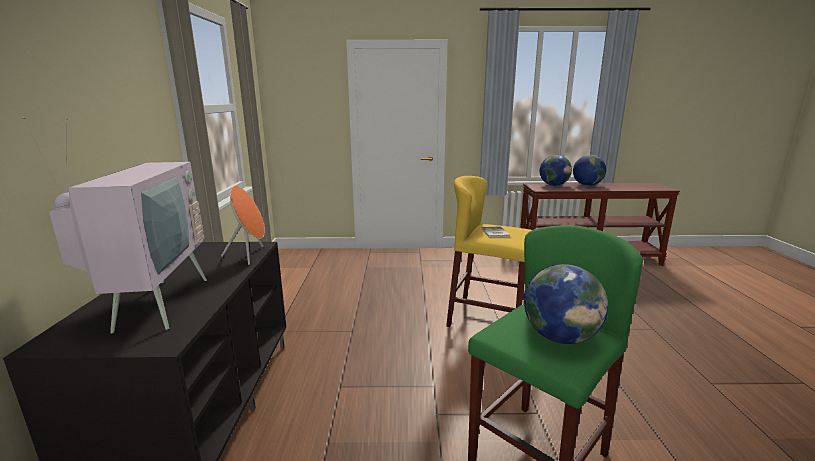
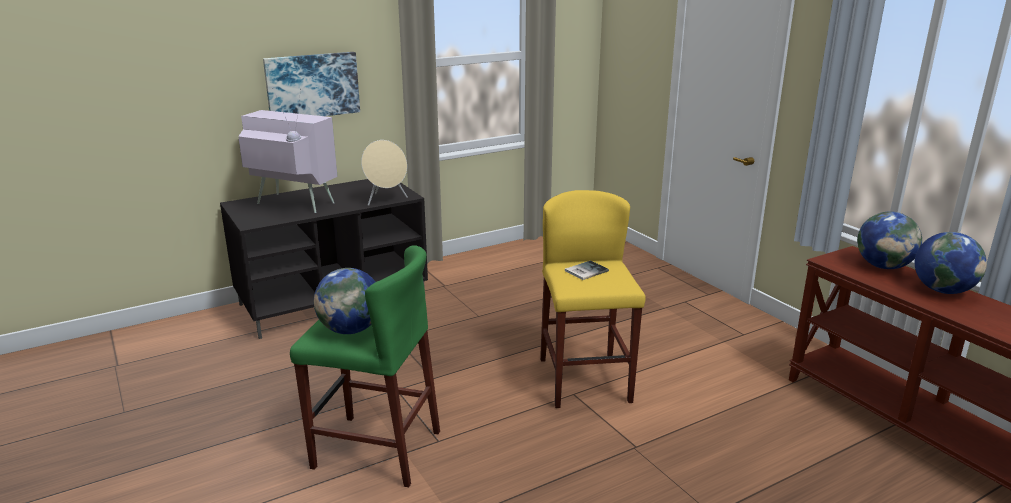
camera: 60 degrees right, 5 degrees up
television [23,117,207,333] -> television turned 120 degrees counterclockwise [238,88,337,213]
orange speaker [221,186,265,265] -> beige speaker [361,140,408,206]
none -> picture [263,52,360,116]

